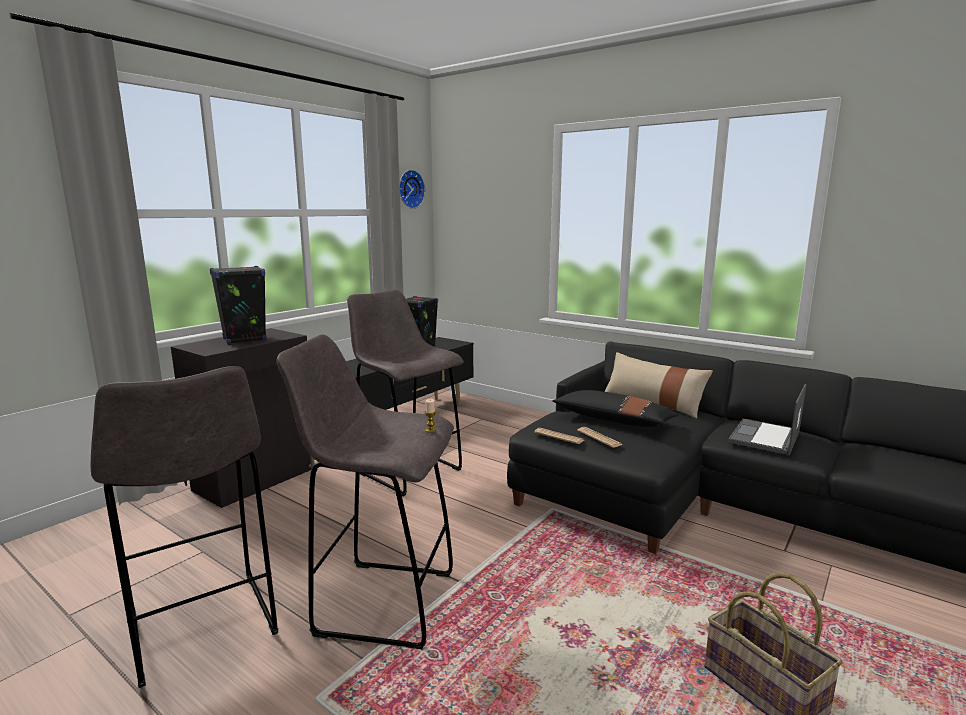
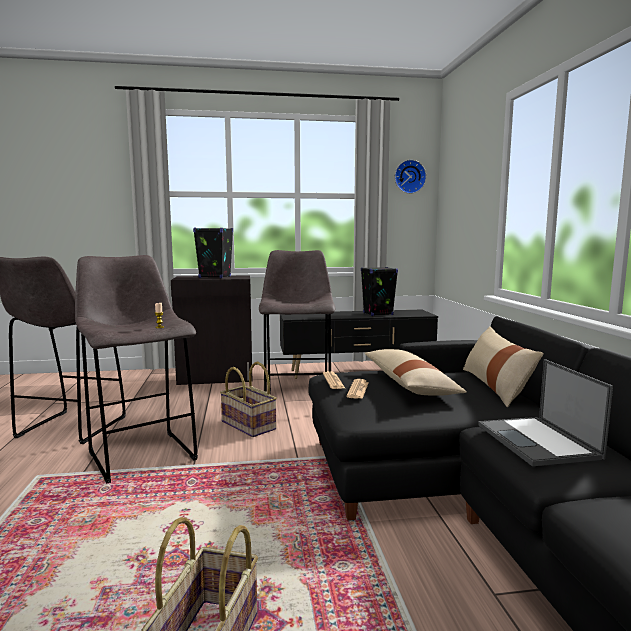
camera: 45 degrees right, 5 degrees down
black pillow [552,390,679,427] -> beige pillow [364,349,467,396]
laptop [728,384,806,455] -> laptop turned 90 degrees counterclockwise [478,359,613,466]
none -> basket [220,361,277,437]

